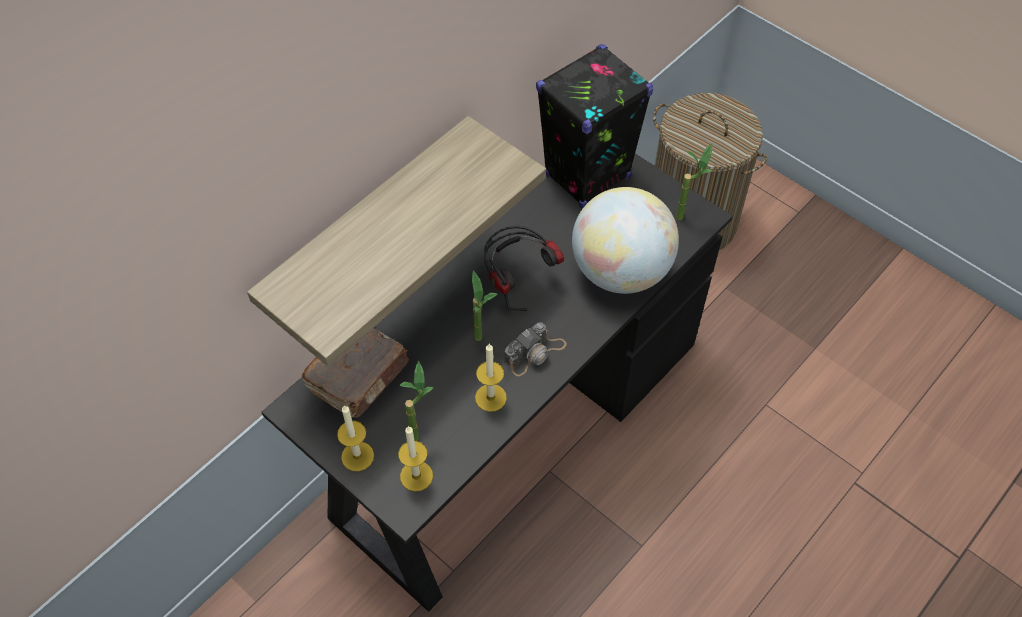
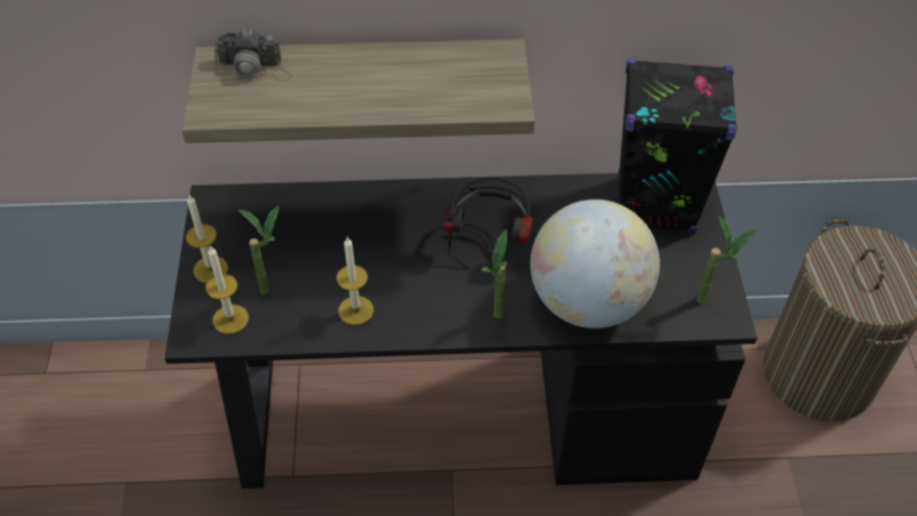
camera: 45 degrees right, 5 degrees down
brown book [302,328,409,418] -> none
potted plant [472,271,497,341] -> potted plant moved to [481,229,507,318]
camera [504,322,567,376] -> camera moved to [214,29,292,82]

